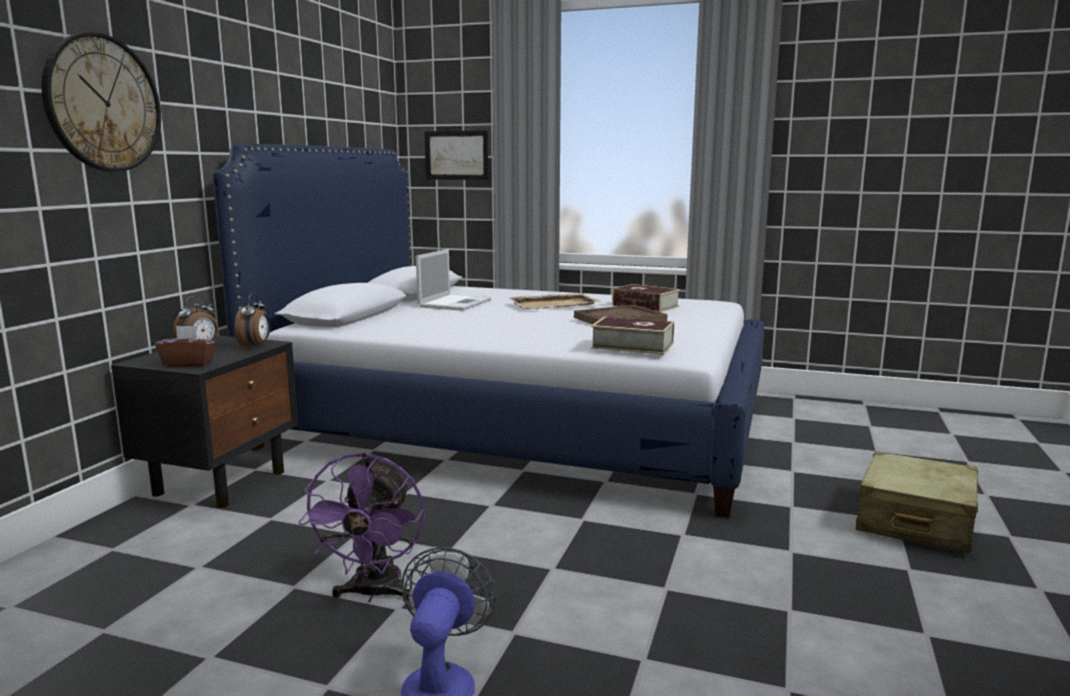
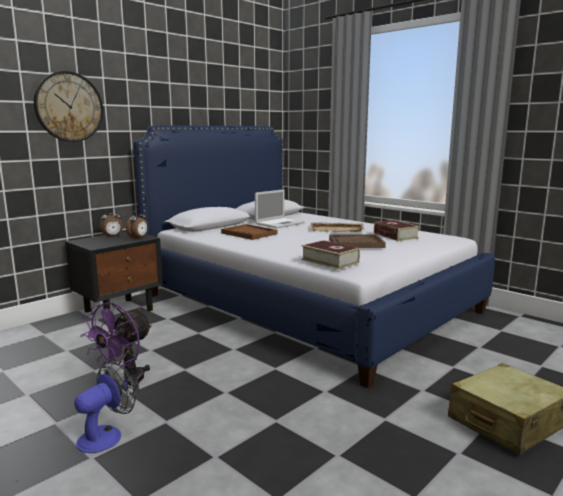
camera: 25 degrees right, 0 degrees up
brown tissue box [155,326,216,367] -> none
picture [424,130,488,180] -> none
none -> brown tray [221,224,278,240]

